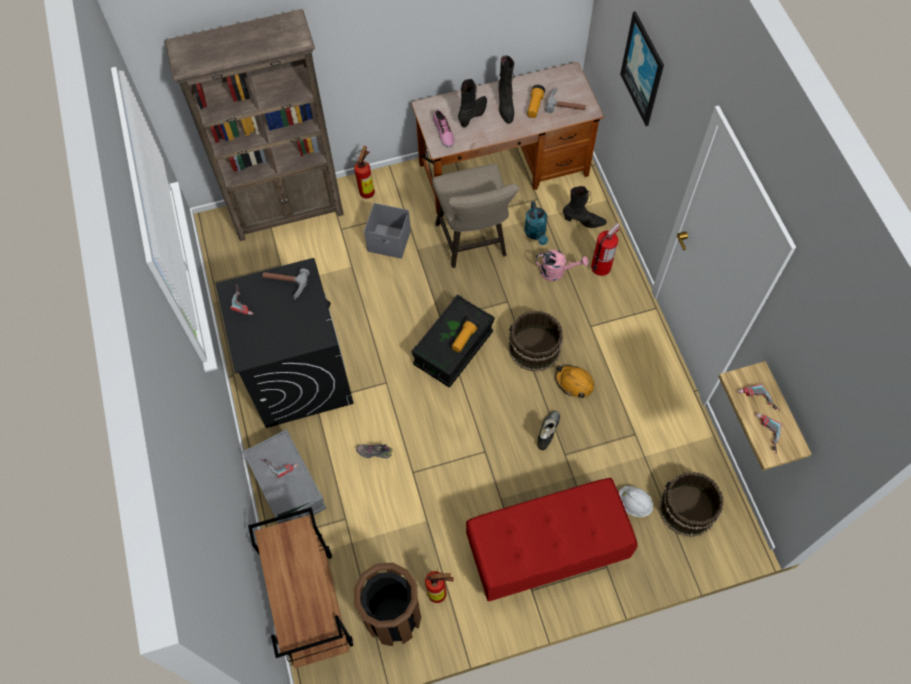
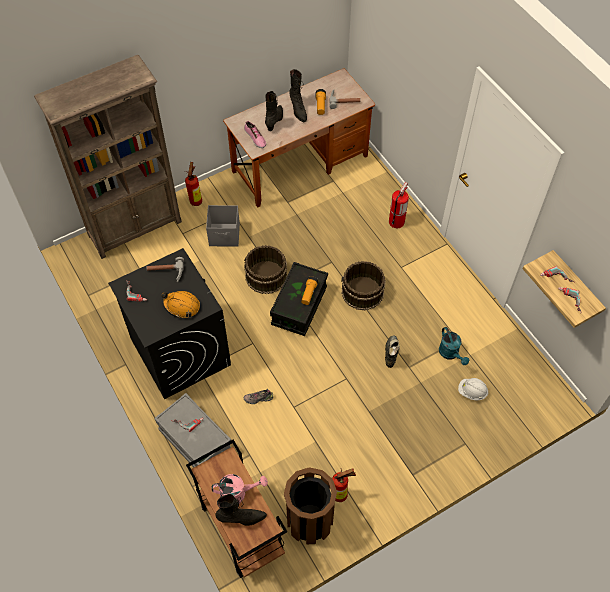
camera: 15 degrees left, 5 degrees down
beige stool [432,164,519,268] -> none
red bench [466,478,638,602] -> none
turquoise watering can [524,201,548,245] -> turquoise watering can moved to [439,327,469,365]
pink watering can [536,250,589,281] -> pink watering can moved to [211,474,268,504]
orange hard hat [555,365,594,398] -> orange hard hat moved to [161,291,200,318]
black boot [563,186,607,228] -> black boot moved to [215,494,267,526]
picture [620,11,664,126] -> none
brown bucket [659,472,724,537] -> brown bucket moved to [244,245,287,294]

